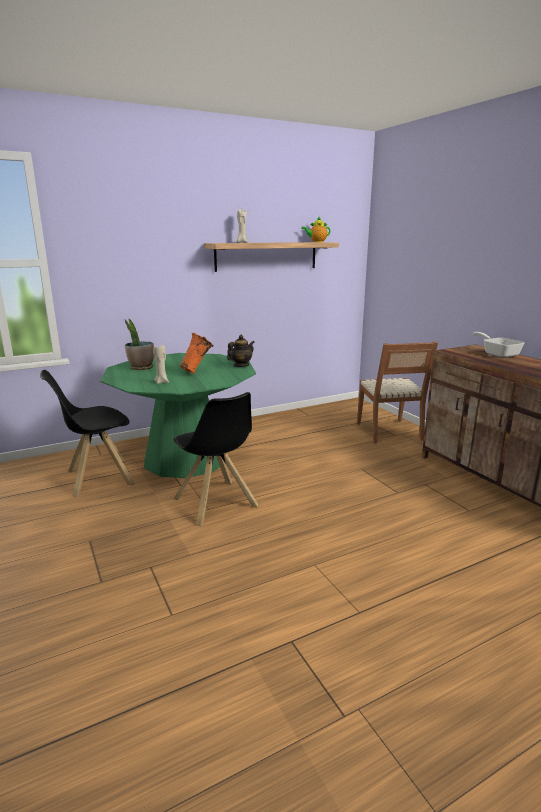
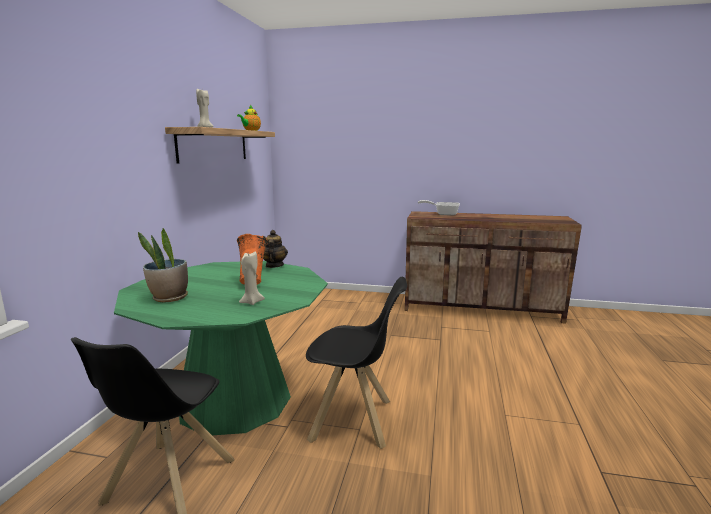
camera: 50 degrees left, 5 degrees down
chair [357,341,438,444] -> none

